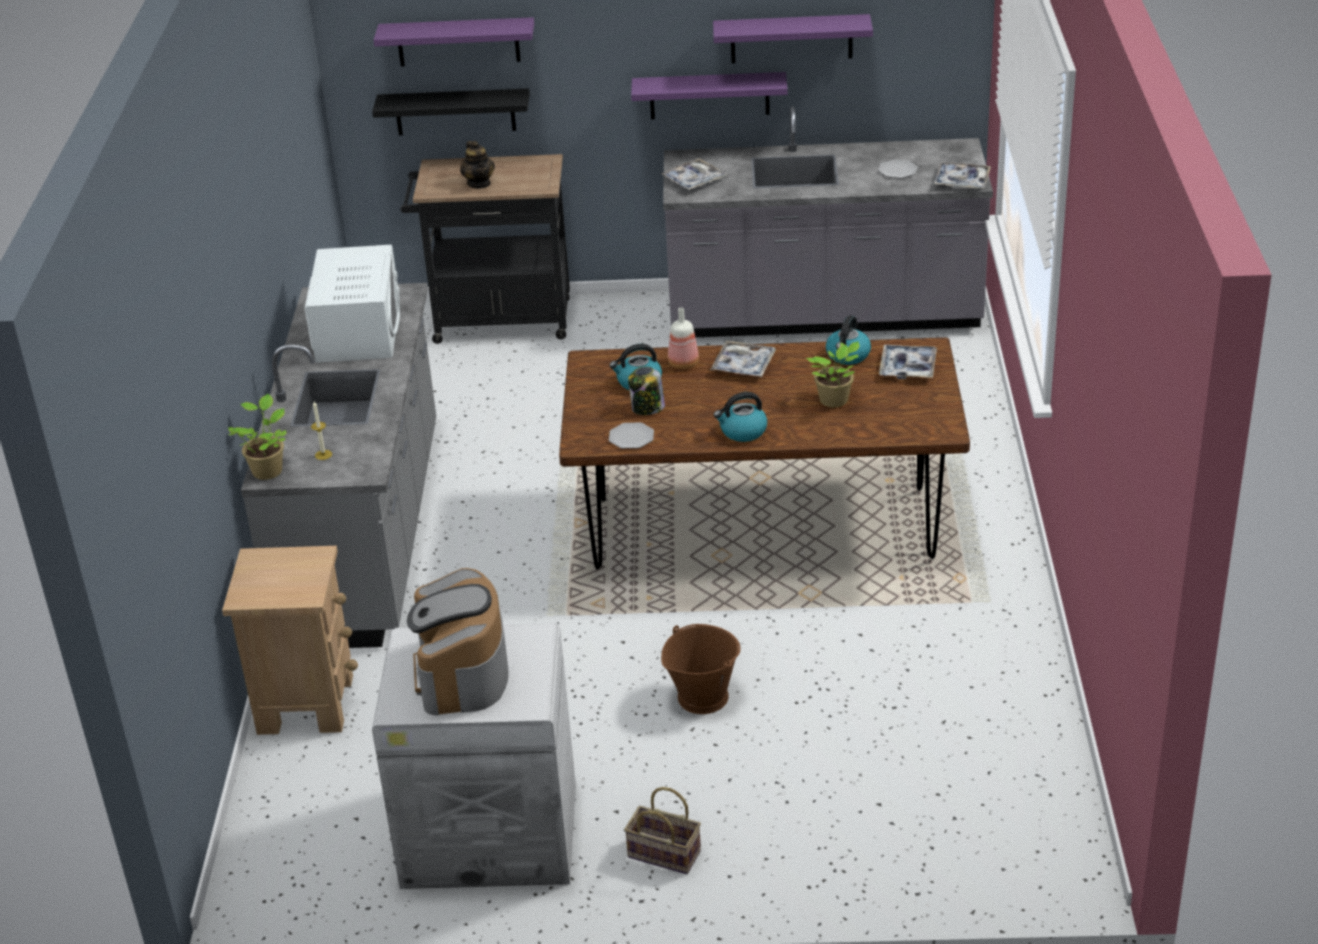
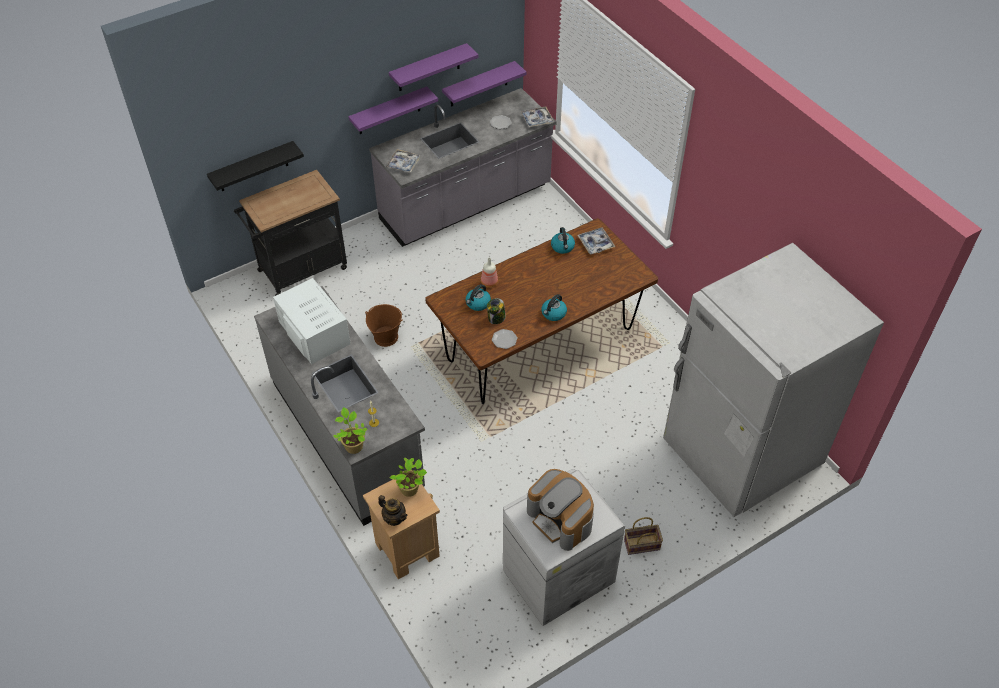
camera: 35 degrees left, 15 degrees up
purple shelf [374,17,534,66] -> purple shelf moved to [442,61,527,107]
teapot [460,141,495,189] -> teapot moved to [378,495,408,526]
brown bucket [661,624,741,714] -> brown bucket moved to [365,304,403,347]
tray [711,341,775,377] -> none
potted plant [806,341,860,407] -> potted plant moved to [390,458,427,497]
none -> white fridge [663,243,884,517]

